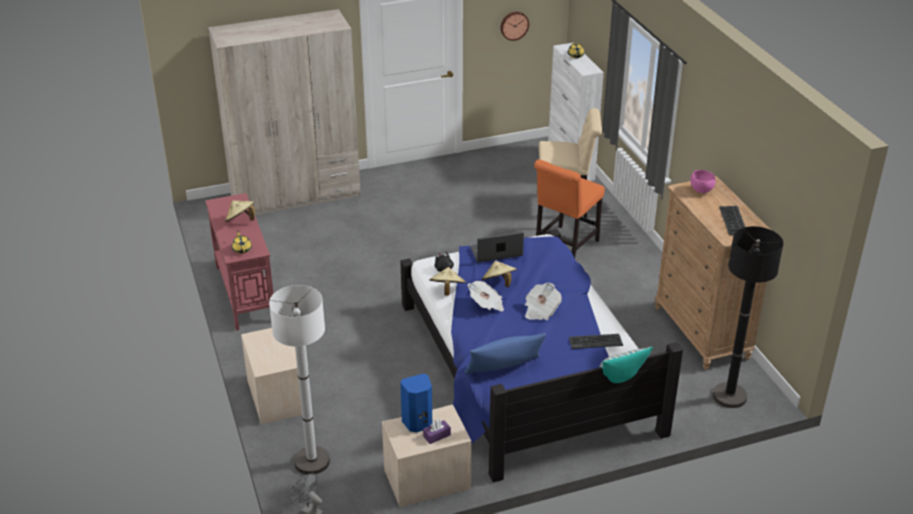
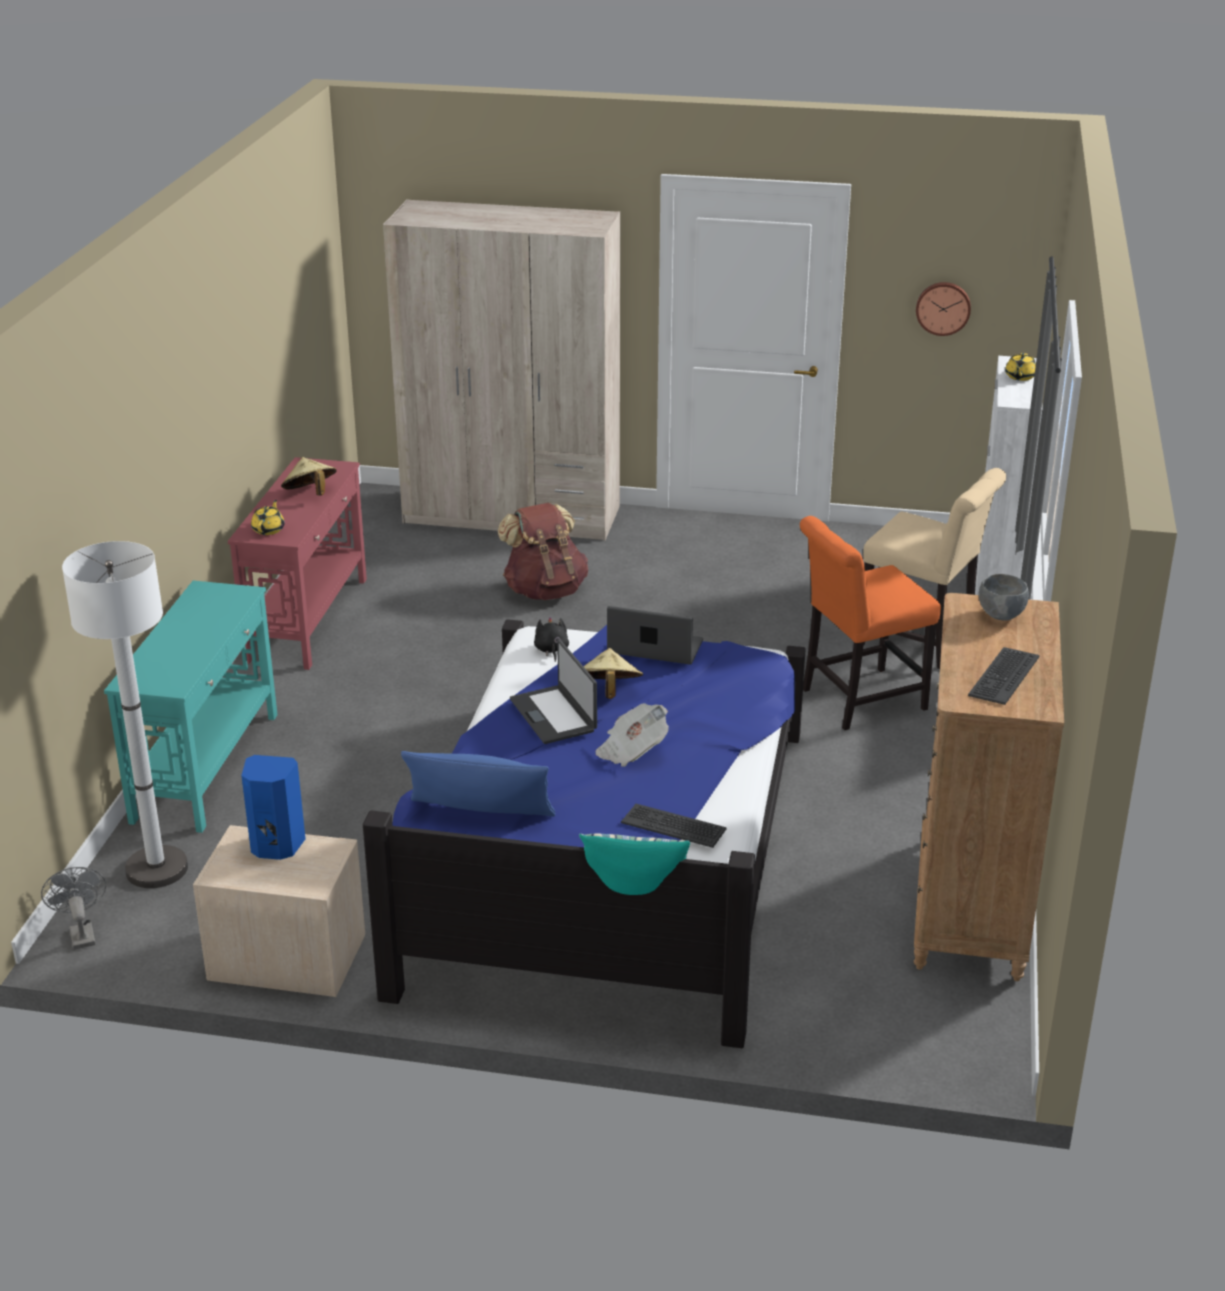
camera: 30 degrees right, 5 degrees down
beige nightstand [241,328,302,424] -> turquoise console table [104,581,277,833]
purple tissue box [423,419,451,444] -> none
beige hat [429,267,466,296] -> none
newspaper [468,281,504,311] -> laptop [510,640,597,744]
pink bowl [690,170,716,193] -> grey bowl [979,574,1029,621]
black floor lamp [713,226,783,408] -> none
none -> brown backpack [497,503,588,600]

